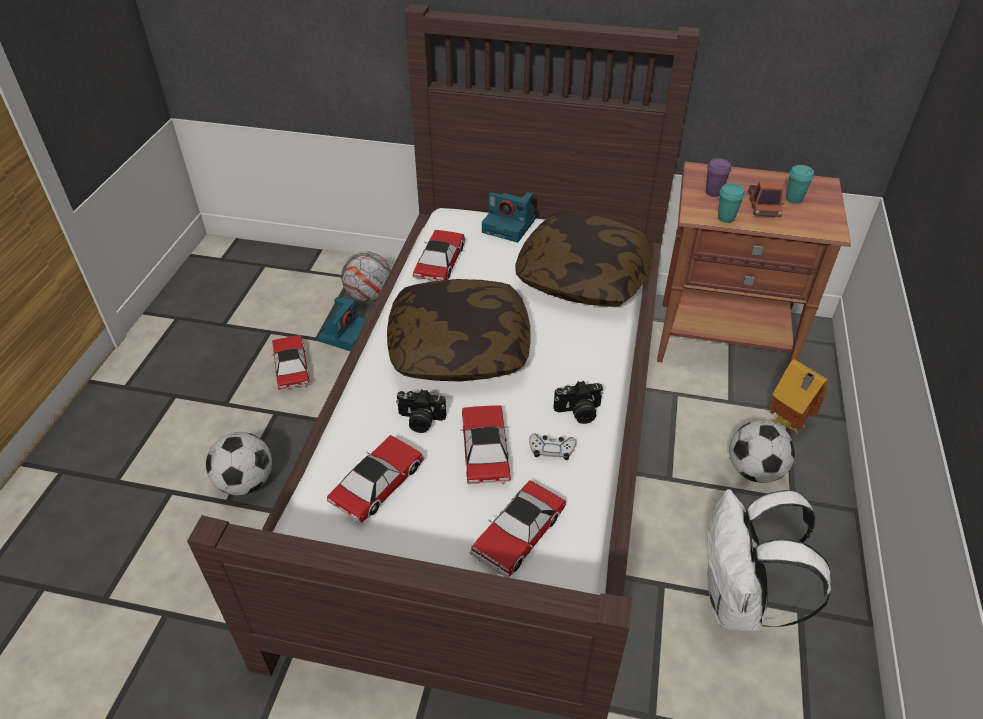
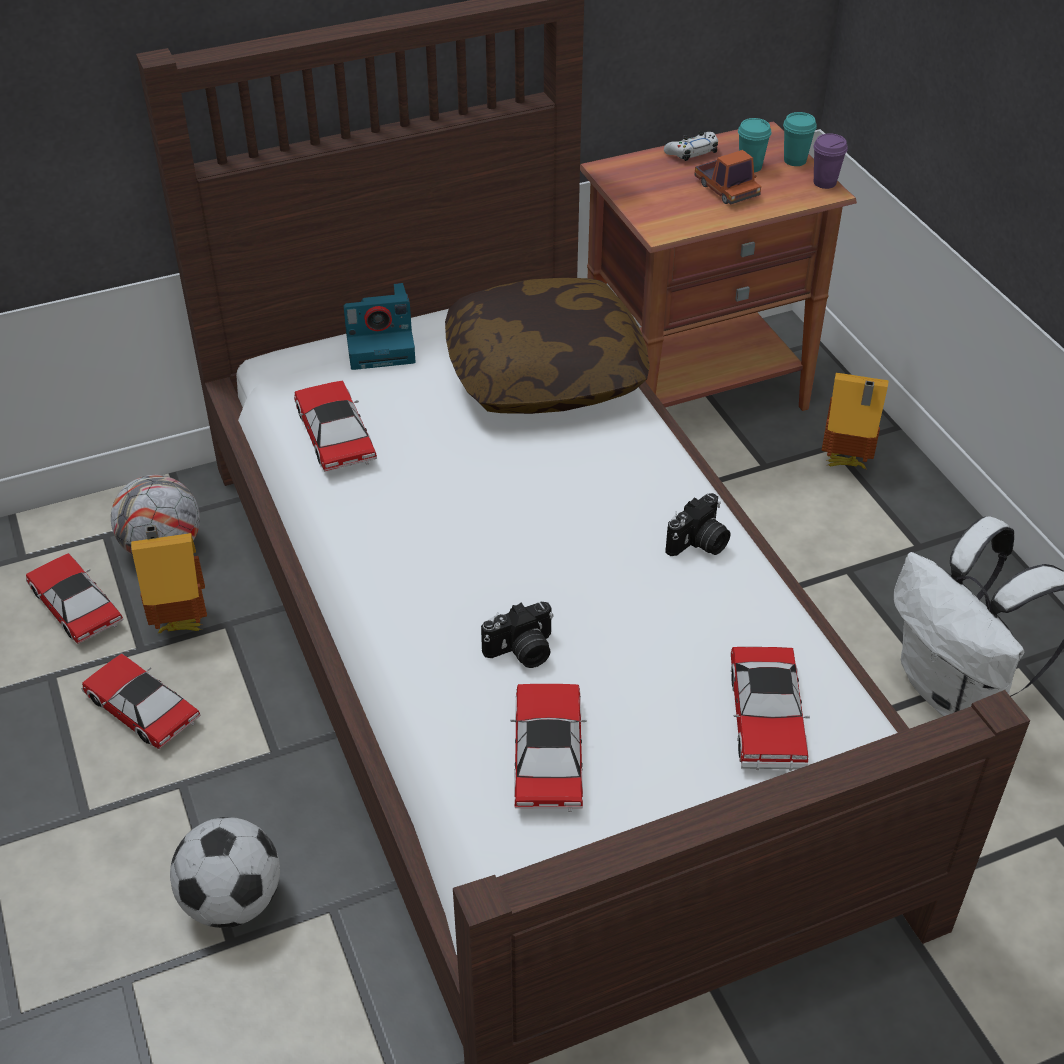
camera: 35 degrees left, 0 degrees up
camera [318,297,367,351] -> toy house [131,525,207,634]
pillow [387,279,531,382] -> none
toy car [460,405,511,484] -> toy car moved to [26,553,124,644]
white game controller [529,434,576,460] -> white game controller moved to [664,131,718,161]
purple cup [706,158,731,197] -> purple cup moved to [813,133,848,189]
turquoise cup [718,183,745,223] -> turquoise cup moved to [783,112,817,166]
football [729,420,795,483] -> none

